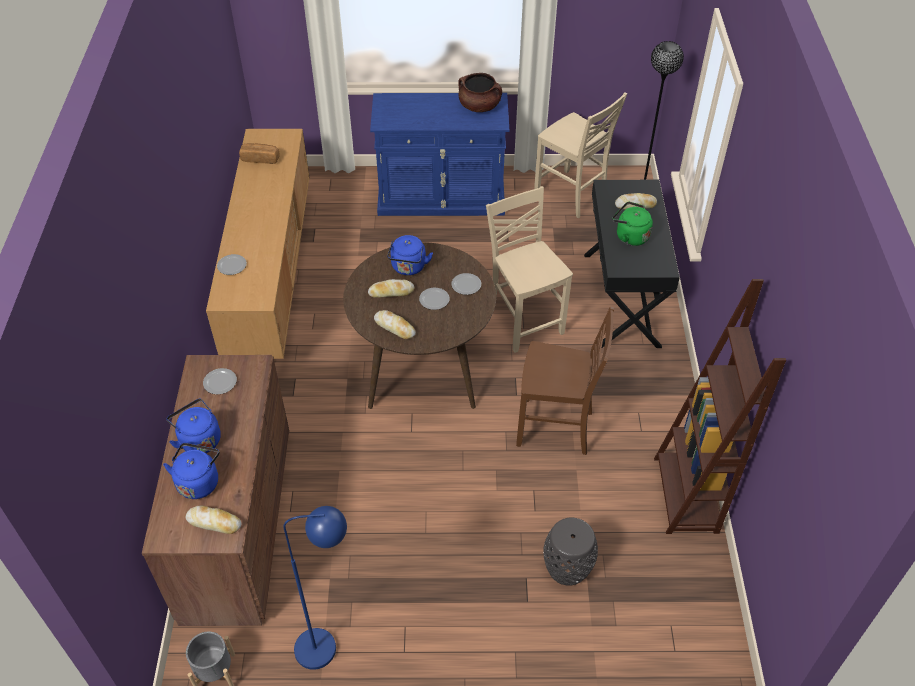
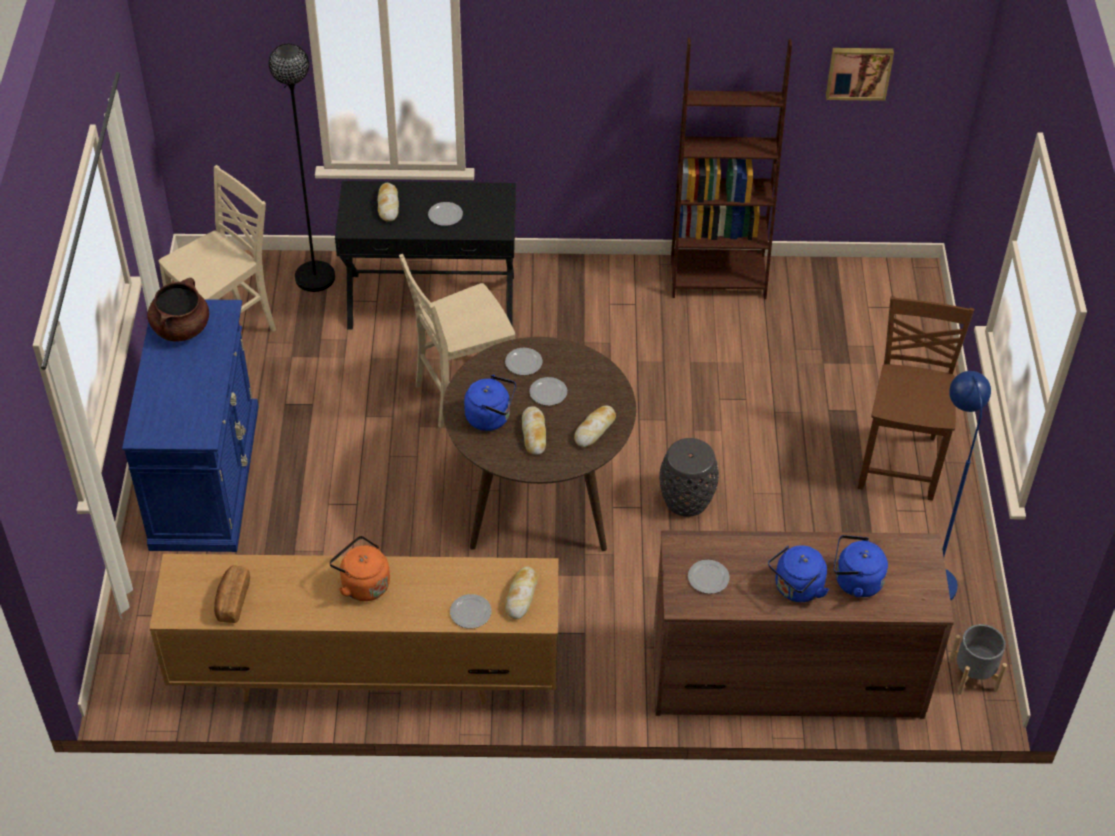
camera: 90 degrees left, 0 degrees up
bread [186,506,242,534] -> bread moved to [505,567,538,619]
brown chair [516,307,614,455] -> brown chair moved to [858,296,974,501]
grey stool [543,517,598,586] -> grey stool moved to [659,438,719,517]
green kettle [613,202,653,246] -> plate [428,202,463,226]
none -> orange kettle [329,536,390,601]
none -> picture [826,48,894,101]

